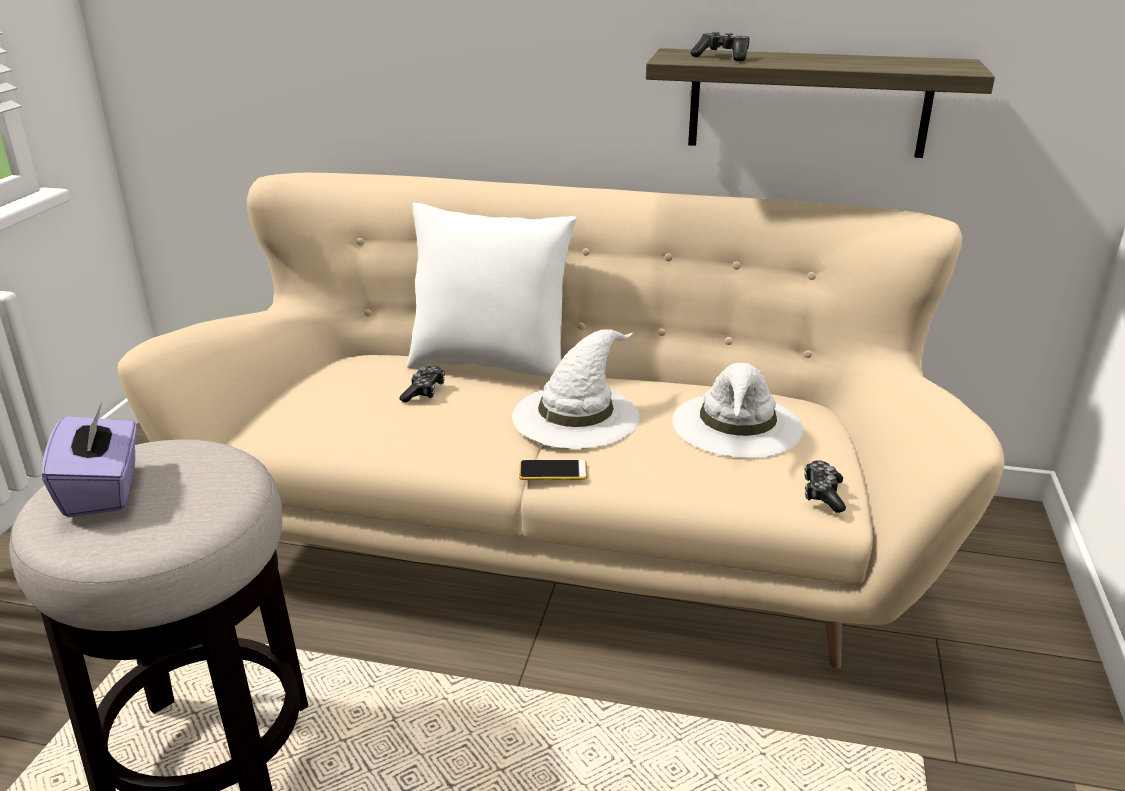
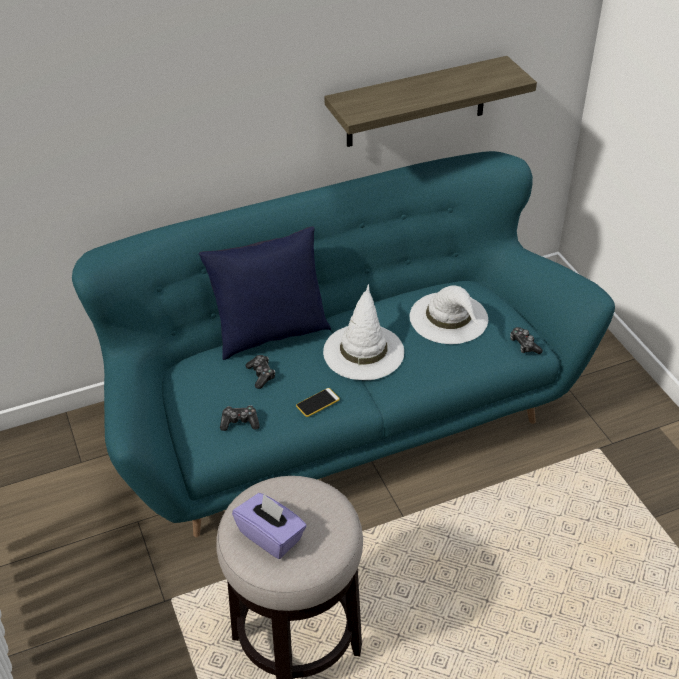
camera: 35 degrees left, 15 degrees up
beige sofa [117,173,1004,669] -> turquoise sofa [72,151,615,537]
white pillow [407,203,577,378] -> blue pillow [199,226,331,360]
phone [519,460,587,480] -> phone moved to [296,388,340,417]
game controller [691,31,749,61] -> game controller moved to [220,405,260,431]

